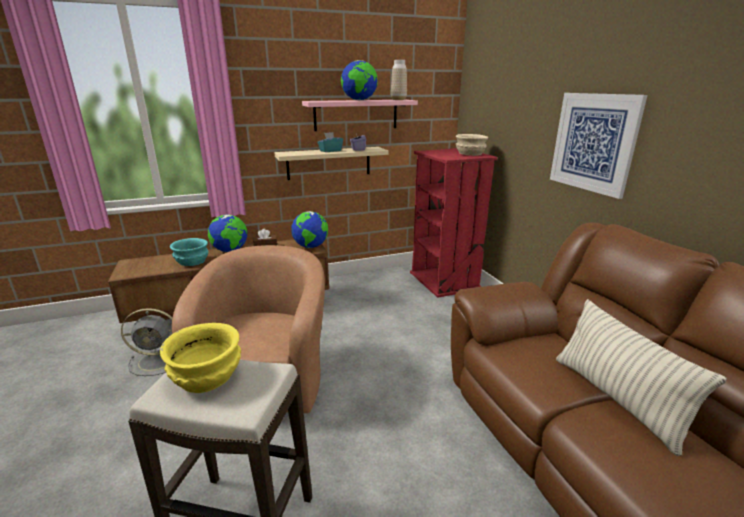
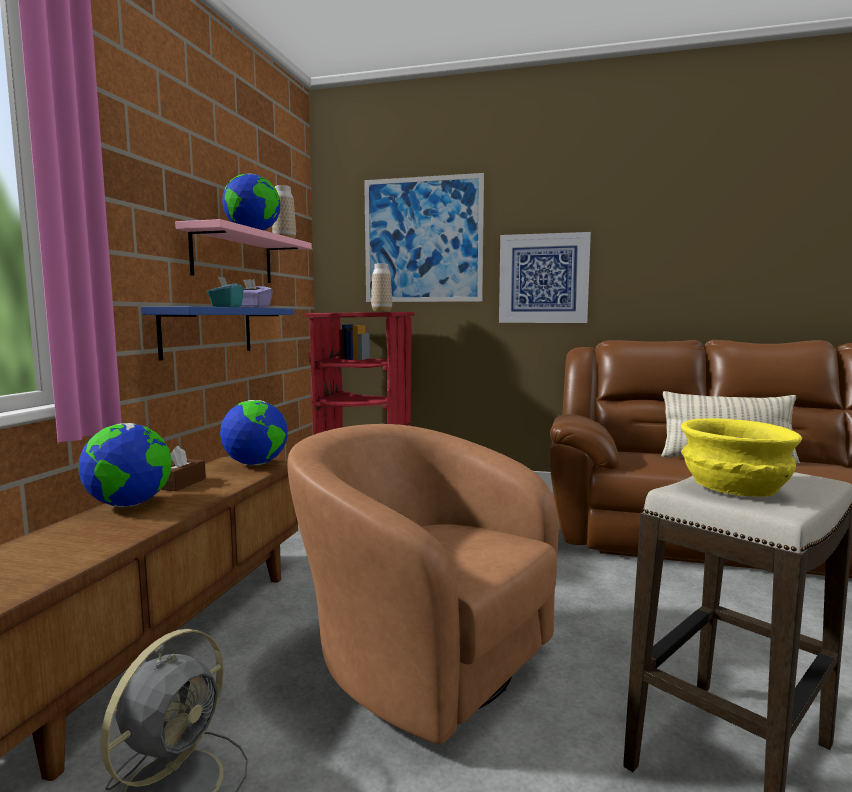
camera: 55 degrees left, 15 degrees down
turquoise bowl [170,238,208,266] -> none
beige shelf [274,147,389,180] -> blue shelf [141,306,294,361]
beige bowl [456,134,488,156] -> vase [371,264,392,312]
none -> picture [364,173,484,302]

